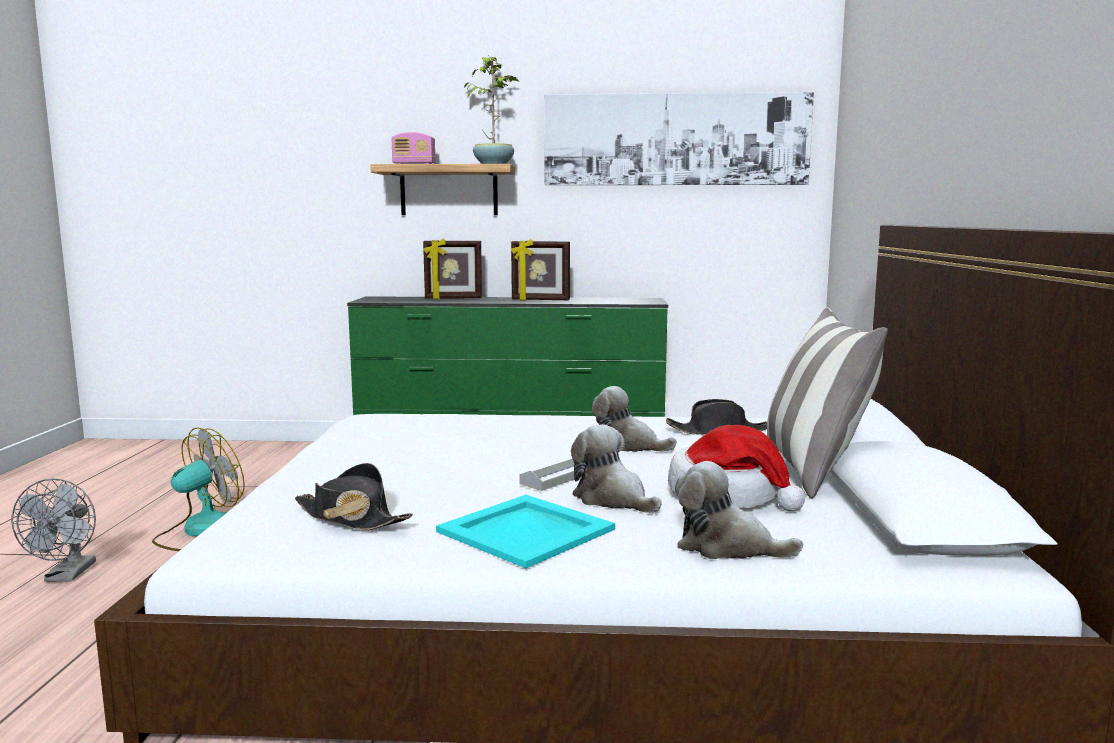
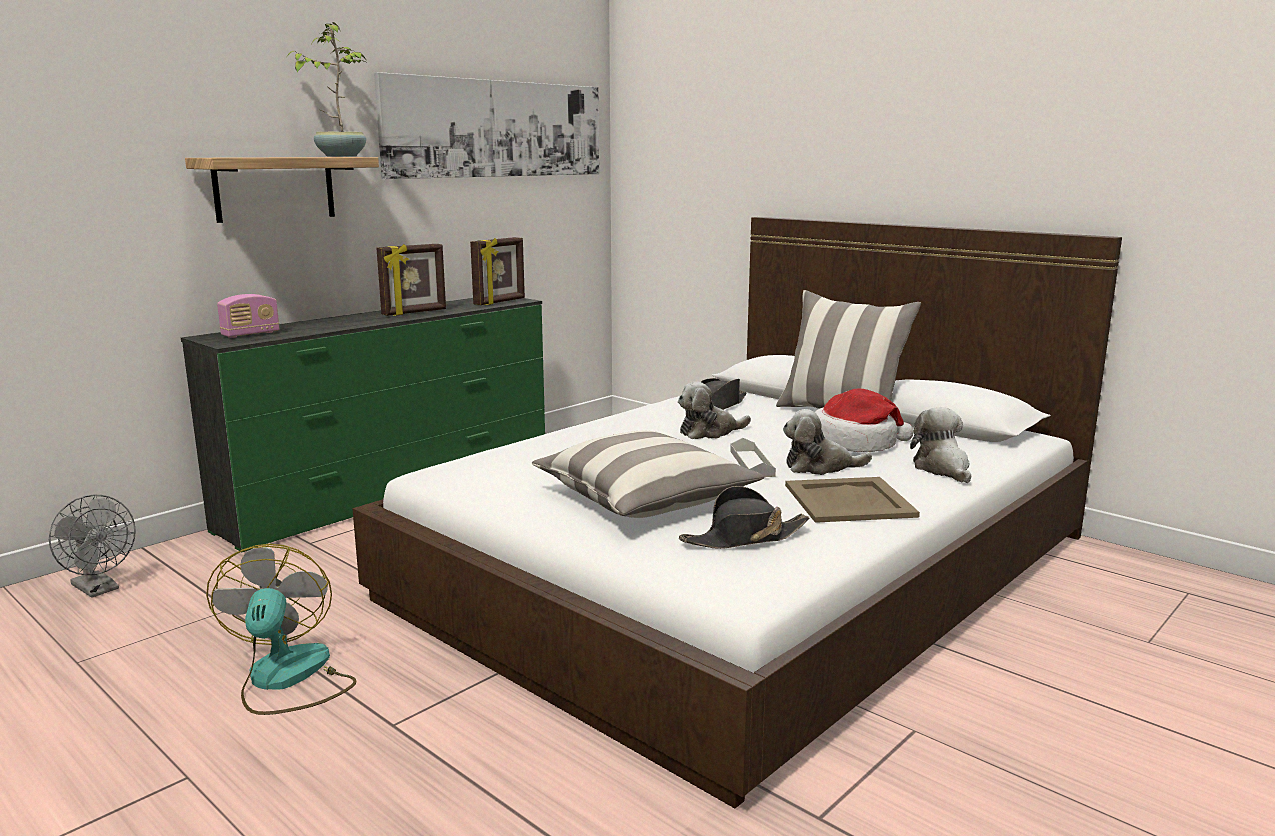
camera: 50 degrees left, 5 degrees up
grey fan [11,478,96,582] -> grey fan moved to [49,495,136,598]
radio [391,132,436,164] -> radio moved to [217,294,279,338]
picture frame [423,239,482,299] -> picture frame moved to [470,237,525,305]
turquoise tray [436,495,615,568] -> beige tray [785,477,920,523]
plush toy [675,461,803,559] -> plush toy turned 105 degrees clockwise [910,407,971,483]
none -> pillow [531,431,764,518]

